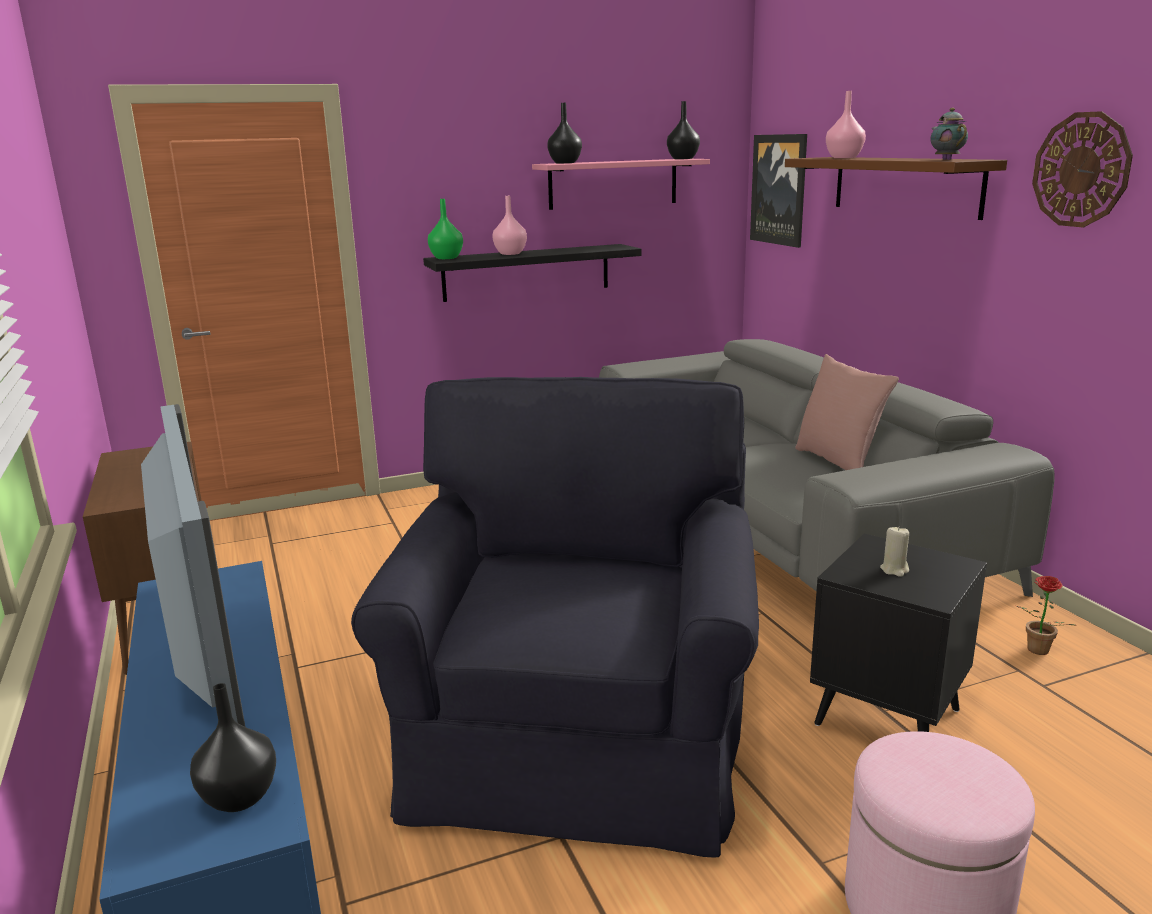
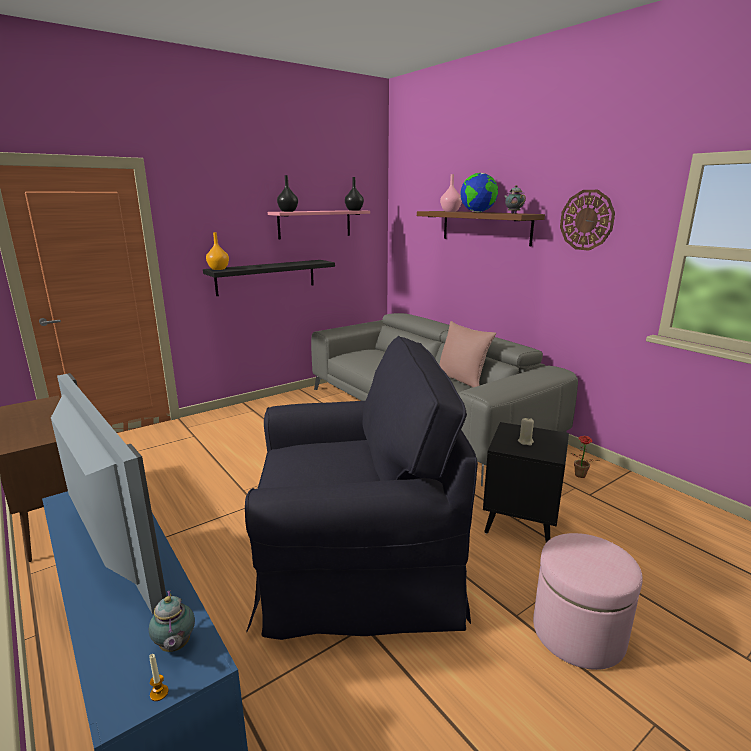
camera: 15 degrees left, 0 degrees up
black vase [190,683,276,812] -> teapot [149,590,195,652]
black armchair [351,377,759,858] -> black armchair turned 90 degrees clockwise [245,336,478,640]
green vase [428,199,463,259] -> orange vase [206,232,229,270]
pink vase [492,196,527,255] -> none
picture [750,134,807,248] -> none
none -> candle [149,654,169,701]
none -> globe [460,173,498,212]

